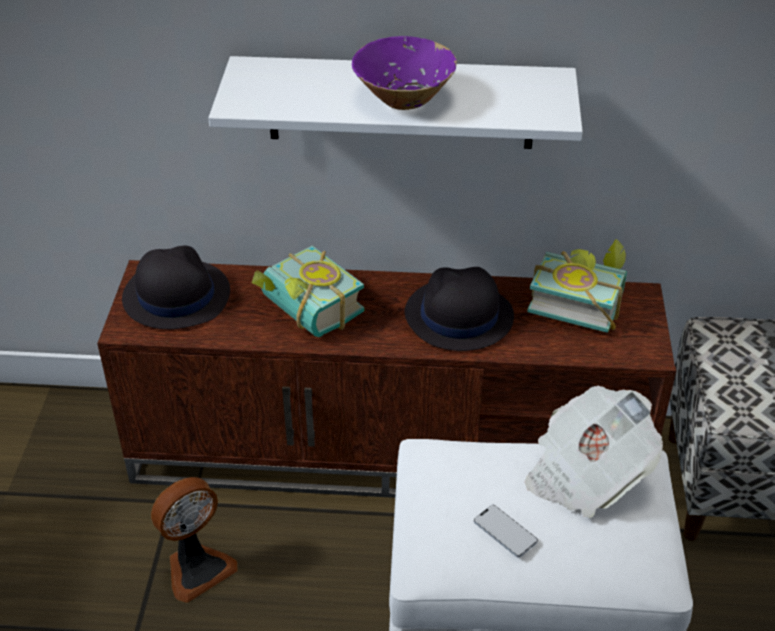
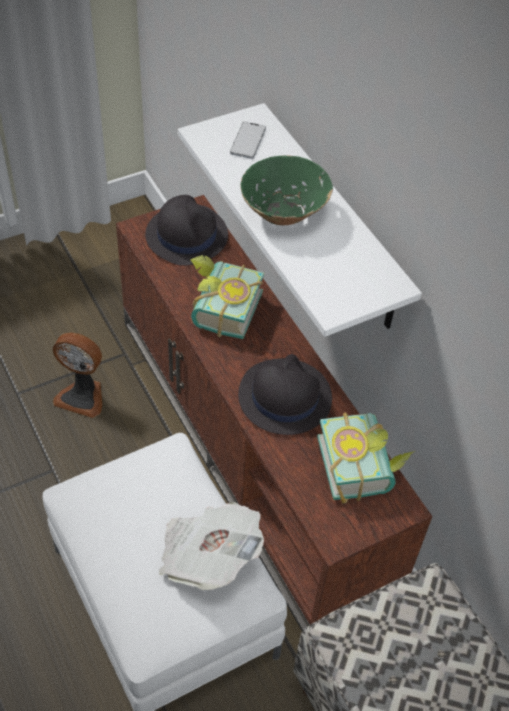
camera: 55 degrees right, 10 degrees up
purple bowl [352,36,457,110] -> green bowl [240,156,333,226]
phone [474,505,538,558] -> phone moved to [230,122,266,159]

